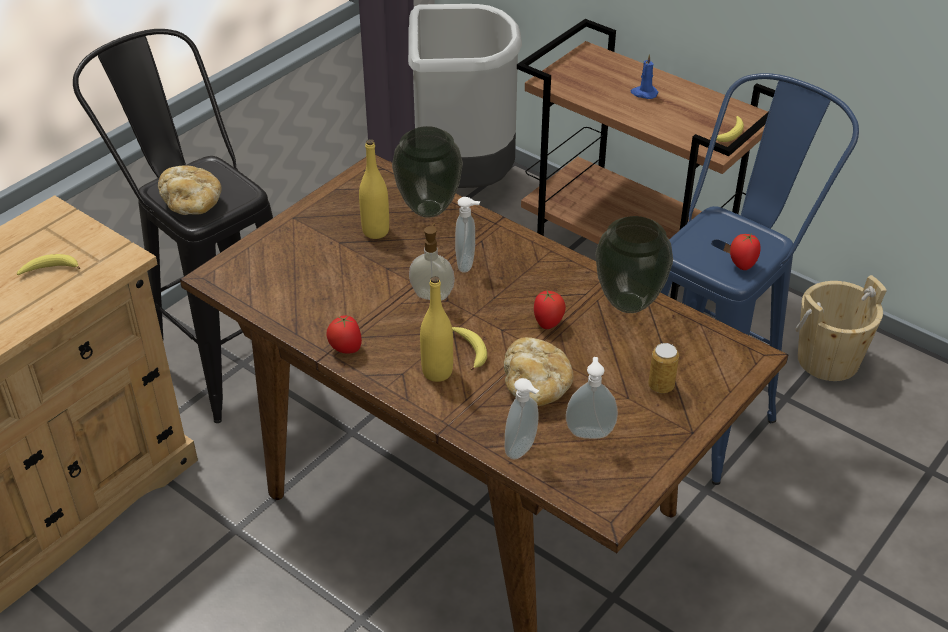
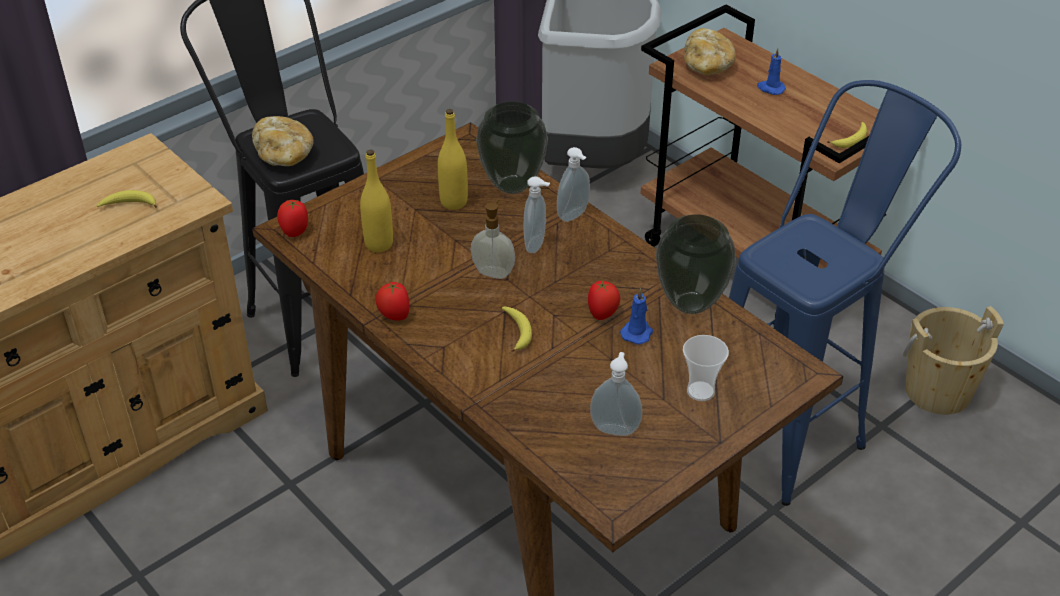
camera: 10 degrees right, 0 degrees up
yellow bottle [420,276,453,382] -> yellow bottle moved to [360,150,393,252]
bread [504,337,574,406] -> bread moved to [684,28,736,75]
soap dispenser [505,378,539,459] -> soap dispenser moved to [557,147,590,222]
can [648,343,679,393] -> cup [683,335,729,401]
tomato [730,234,760,270] -> tomato moved to [277,200,308,237]
none -> blue candle [620,288,653,344]

